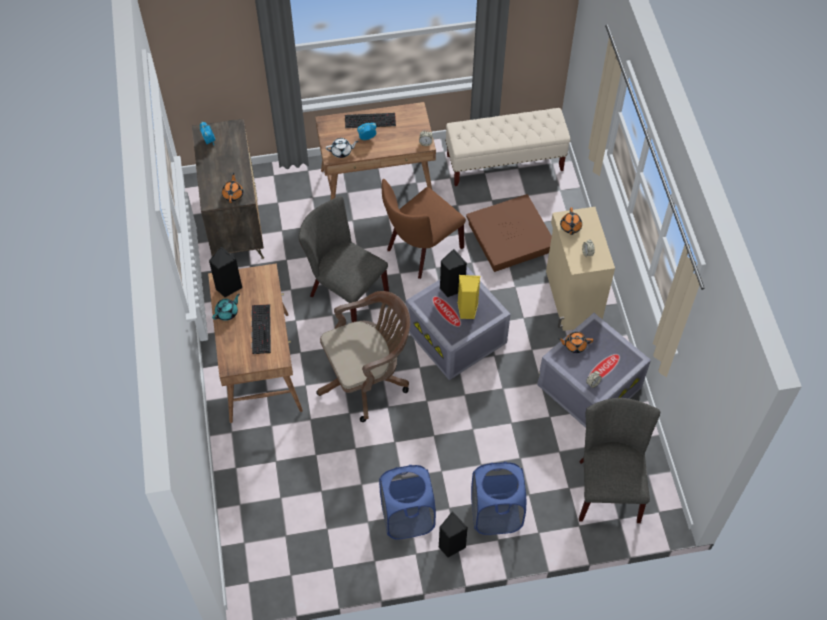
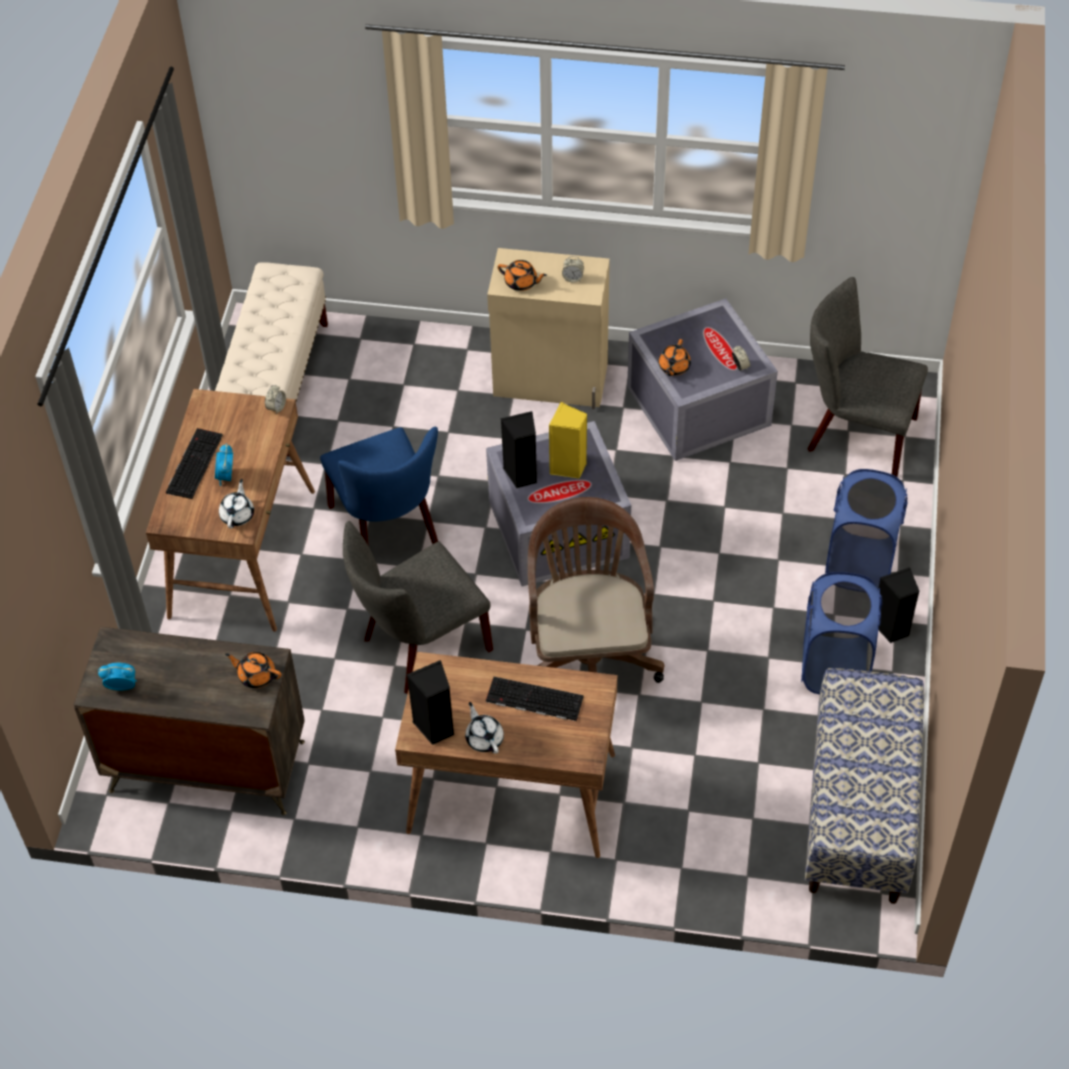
camera: 70 degrees left, 5 degrees down
turquoise teapot [212,294,240,321] -> white teapot [465,702,504,754]
brown chair [382,179,466,279] -> blue chair [320,427,438,546]
brown storage box [466,194,552,272] -> none
none -> bench [805,668,924,904]

